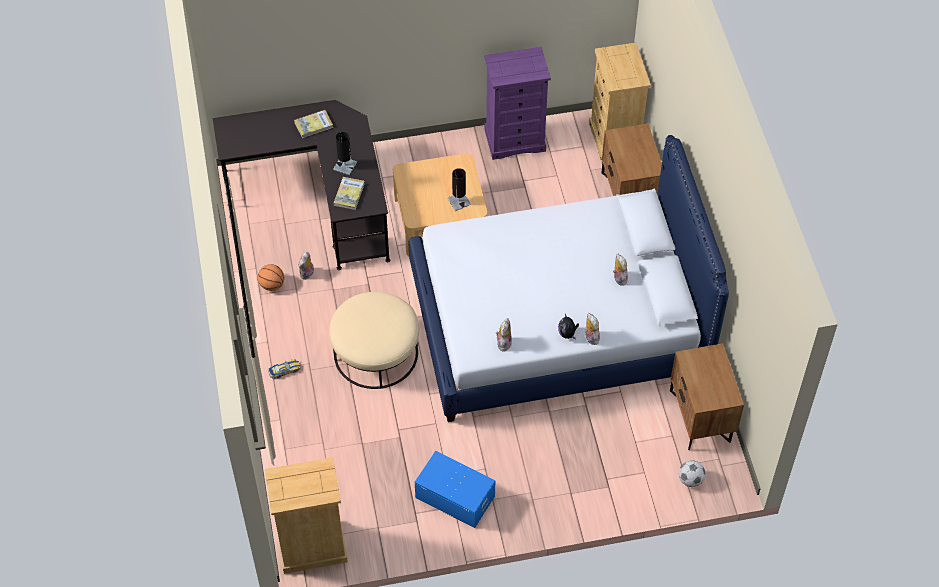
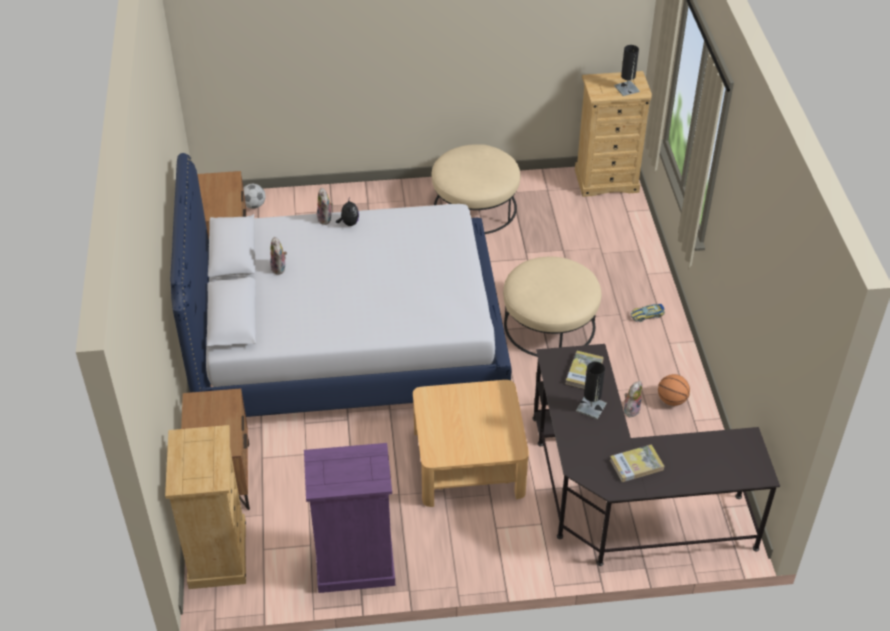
camera: 175 degrees left, 10 degrees down
blue storage box [415,451,495,528] -> beige ottoman [431,144,520,234]
black table lamp [447,168,471,211] -> black table lamp moved to [614,45,640,96]
plush toy [496,318,512,352] -> none

